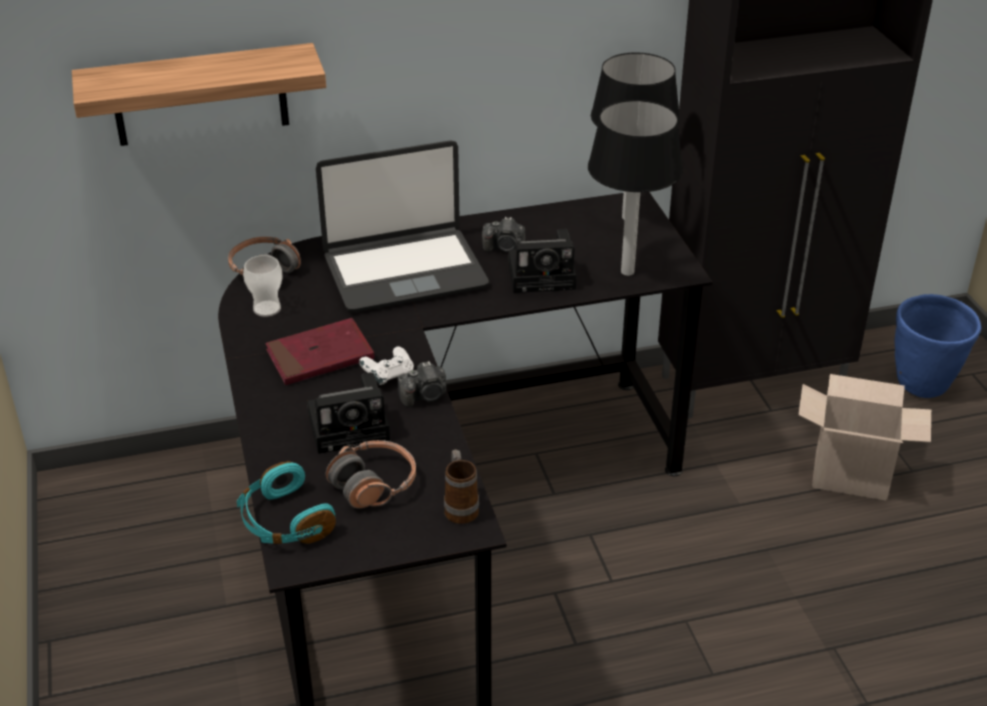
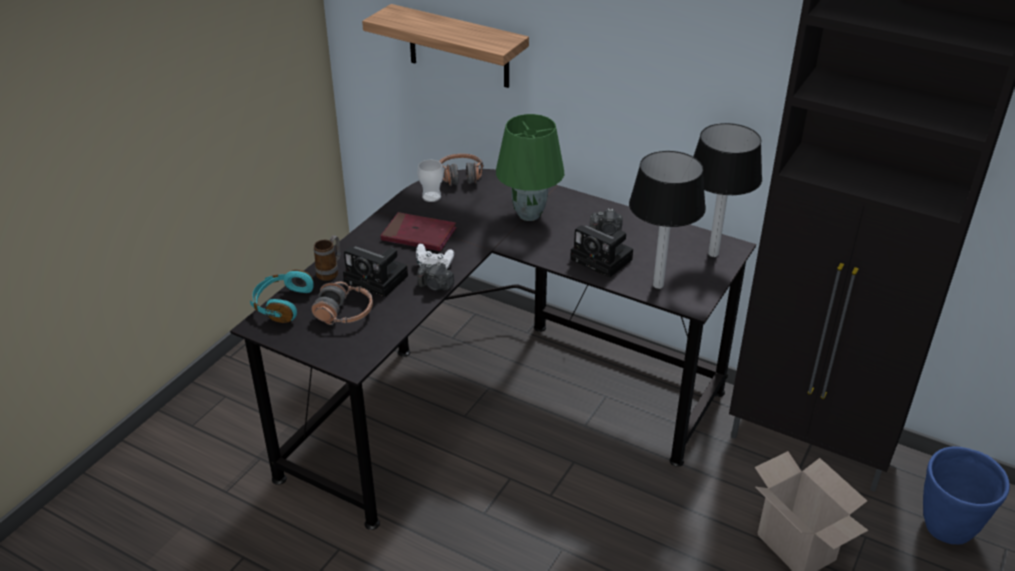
camera: 45 degrees right, 0 degrees up
laptop [316,140,489,312] -> green table lamp [496,114,564,221]
mug [444,449,479,524] -> mug moved to [314,235,341,281]
camera [482,217,525,252] -> camera turned 45 degrees counterclockwise [590,208,623,235]

